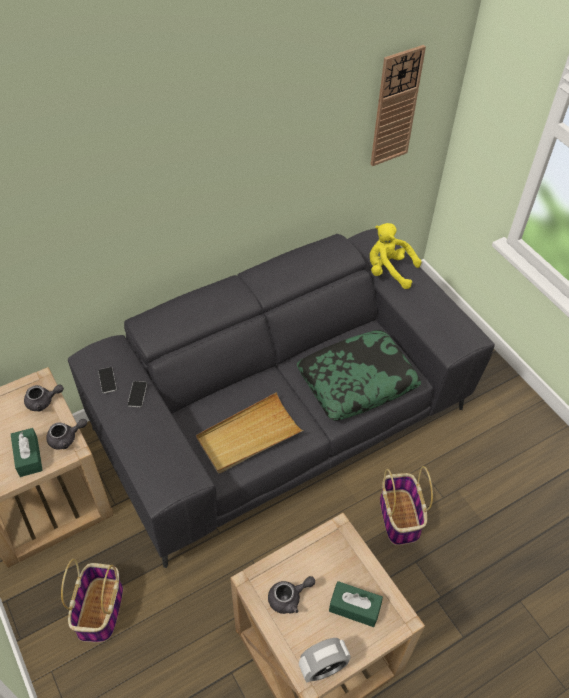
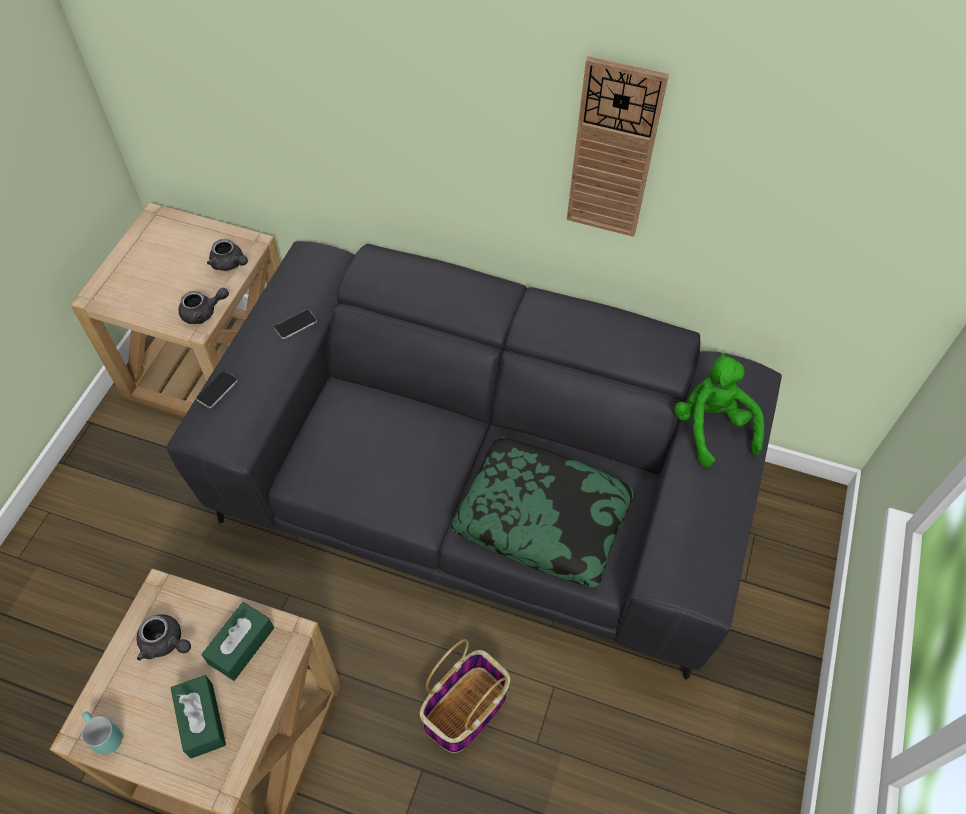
camera: 50 degrees right, 5 degrees up
green tissue box [11,428,43,477] -> green tissue box moved to [201,602,274,681]
grey teapot [46,419,87,450] -> grey teapot turned 45 degrees counterclockwise [179,288,229,324]
basket [61,559,123,642] -> none
phone [98,367,117,393] -> phone moved to [196,371,238,408]
beige tray [196,392,304,473] -> none
alarm clock [299,638,351,683] -> turquoise mug [82,712,122,754]
wall clock [370,45,426,166] -> wall clock moved to [567,56,669,237]
yellow plush toy [370,223,422,289] -> green plush toy [674,353,764,467]

